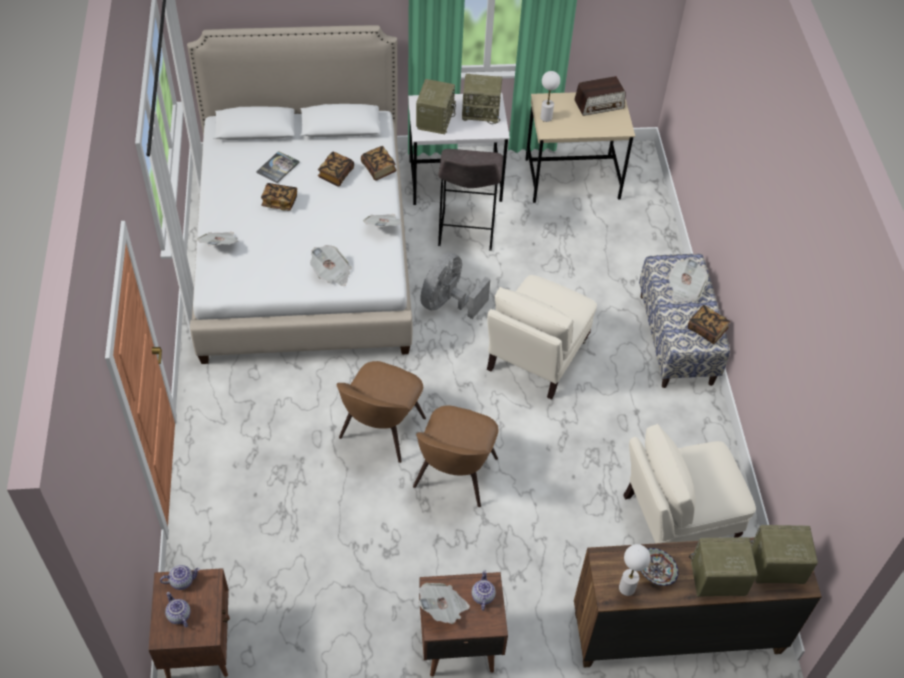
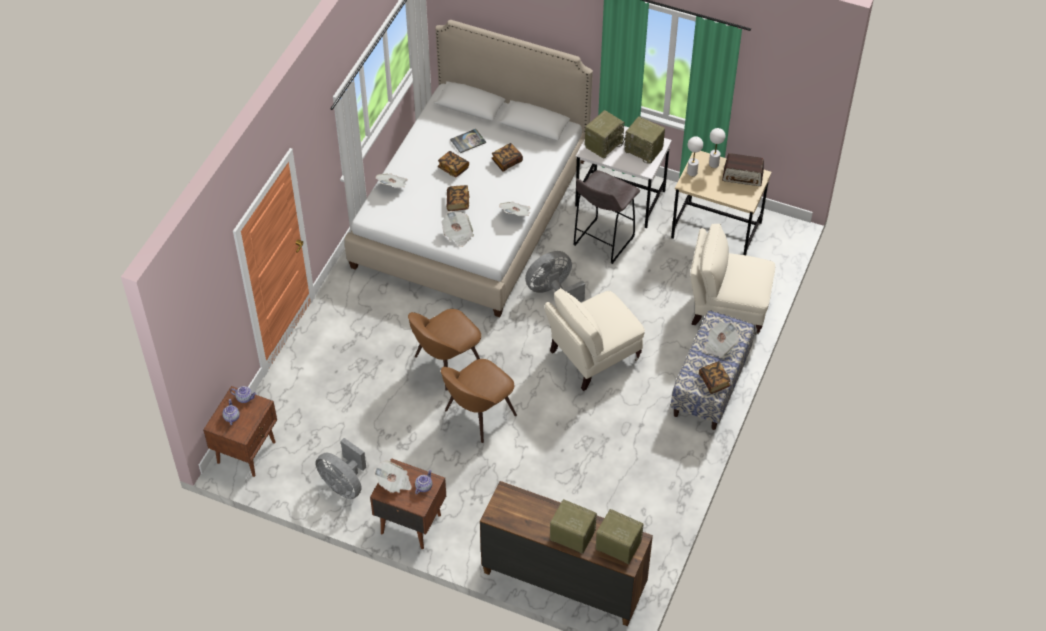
camera: 30 degrees right, 0 degrees up
book [361,146,397,181] -> book moved to [447,185,470,211]
white table lamp [619,544,651,596] -> white table lamp moved to [709,128,725,168]
beige armchair [623,424,756,543] -> beige armchair moved to [690,224,775,335]
bowl [641,548,679,586] -> none
none -> grey fan [315,438,366,499]

